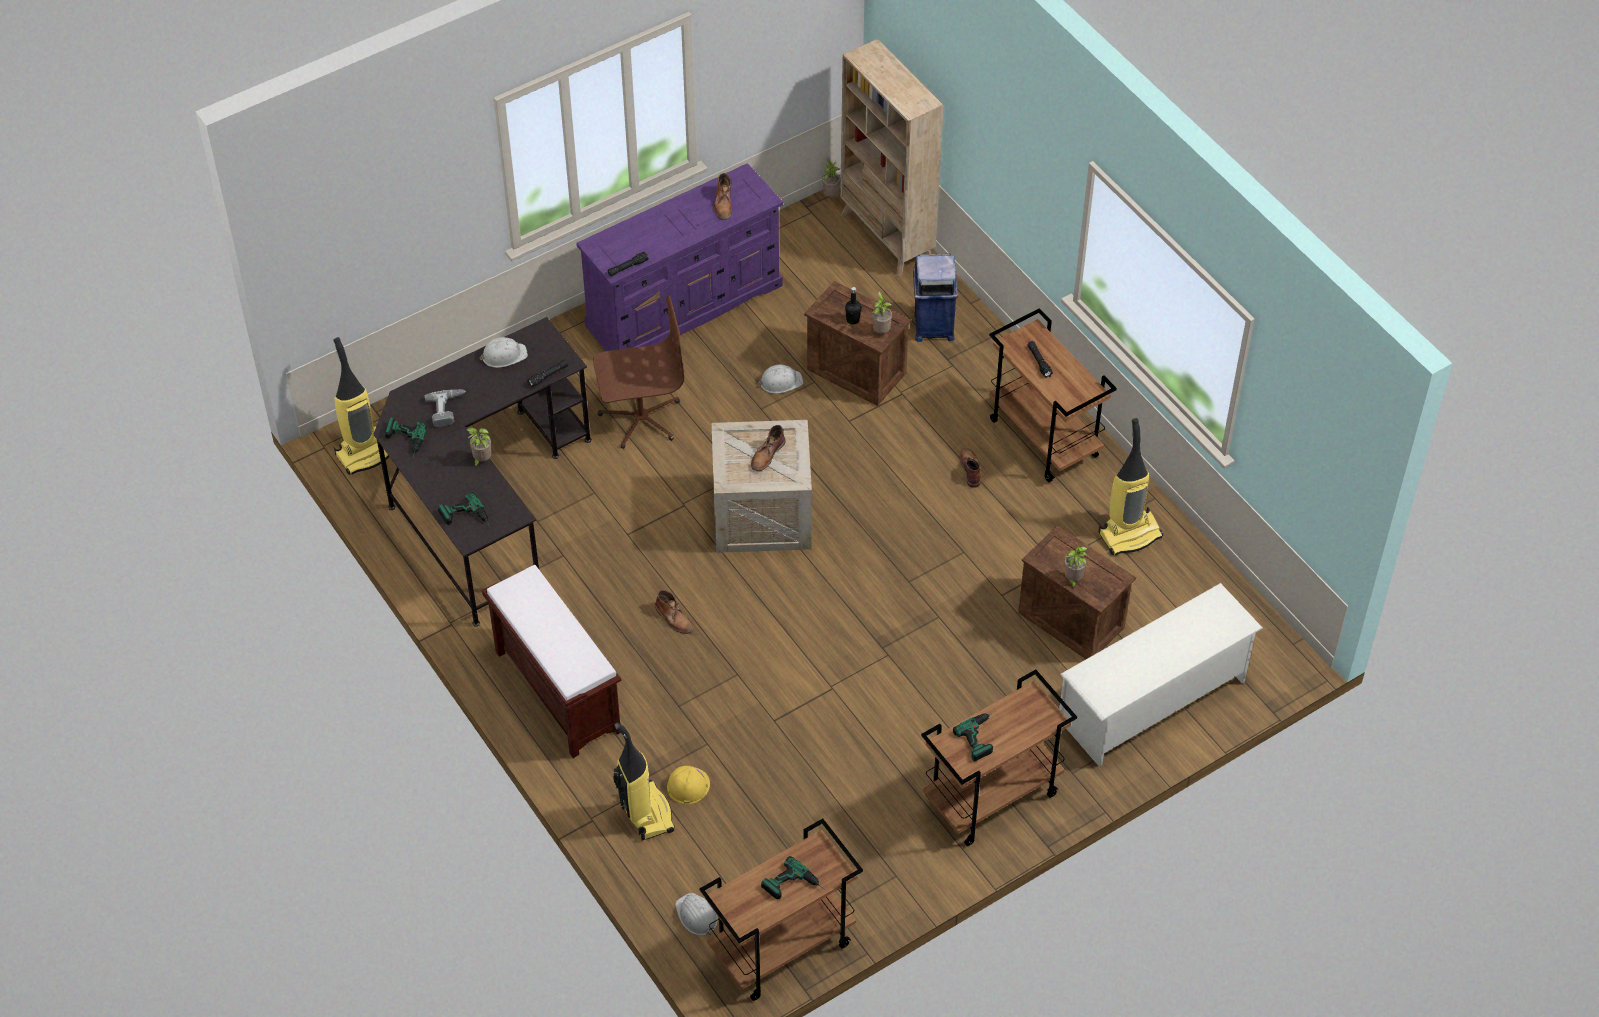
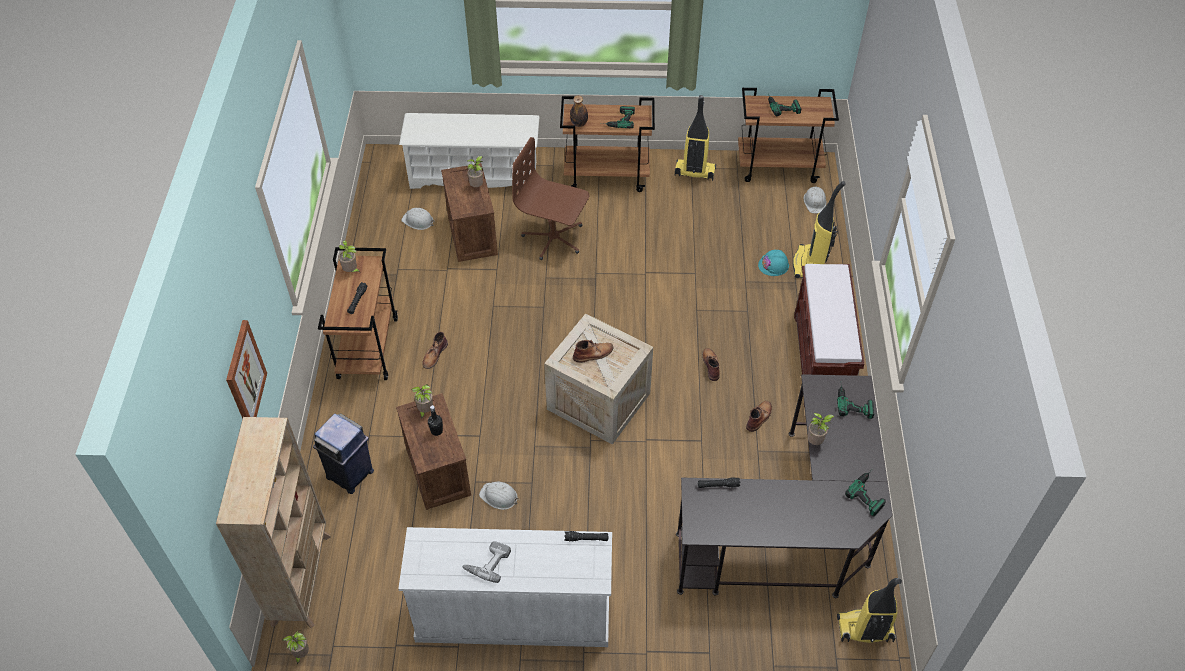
camera: 145 degrees left, 0 degrees up
power drill [424,389,466,427] -> power drill moved to [463,541,511,583]
white hard hat [480,337,528,368] -> white hard hat moved to [401,208,435,230]
purple dresser [576,163,783,351] -> white dresser [398,527,612,647]
brown office chair [593,295,684,449] -> brown office chair moved to [512,137,589,260]
yellow hard hat [667,766,710,804] -> turquoise hard hat [758,250,789,276]
brown boot [714,173,732,220] -> brown boot moved to [746,401,772,432]
vacuum cleaner [1099,418,1163,555] -> vacuum cleaner moved to [675,95,716,181]
none -> picture [226,320,267,419]
none -> potted plant [338,240,360,272]
none -> bottle [570,95,588,127]

